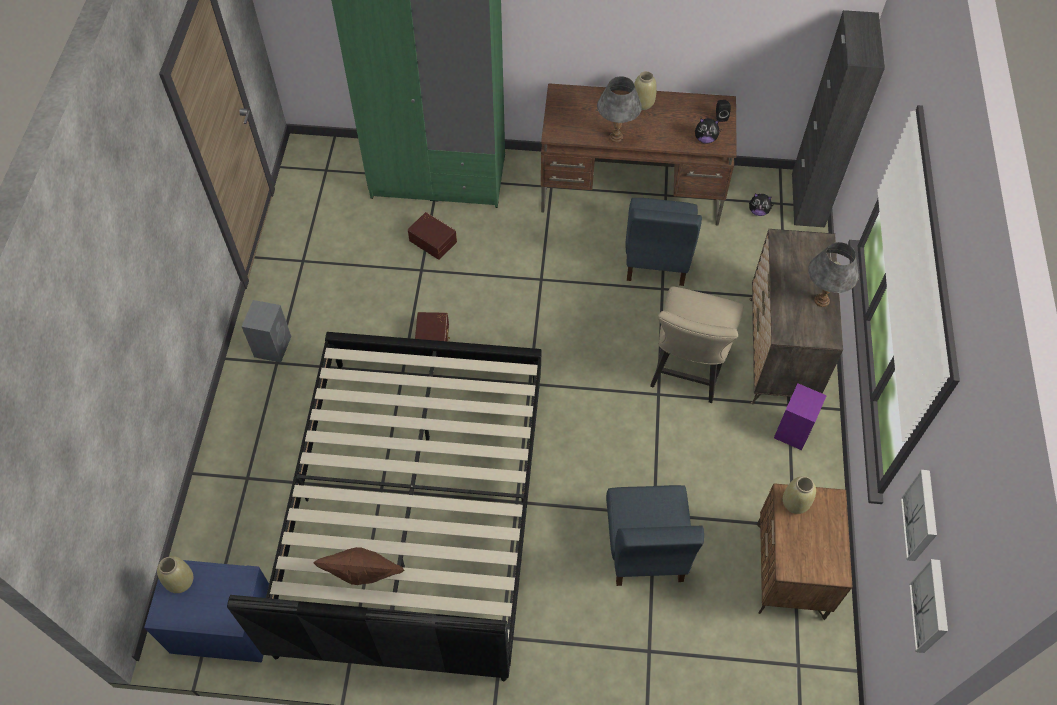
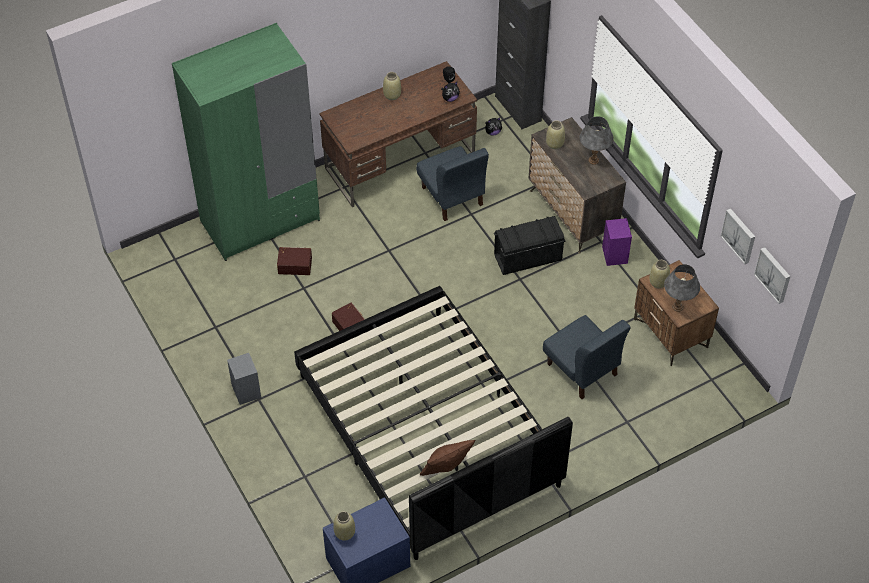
camera: 35 degrees left, 5 degrees down
grey table lamp [597,76,642,142] -> grey table lamp moved to [664,264,700,312]
beige chair [650,286,744,403] -> black storage box [494,216,566,275]
none -> beige vase [546,120,565,149]

